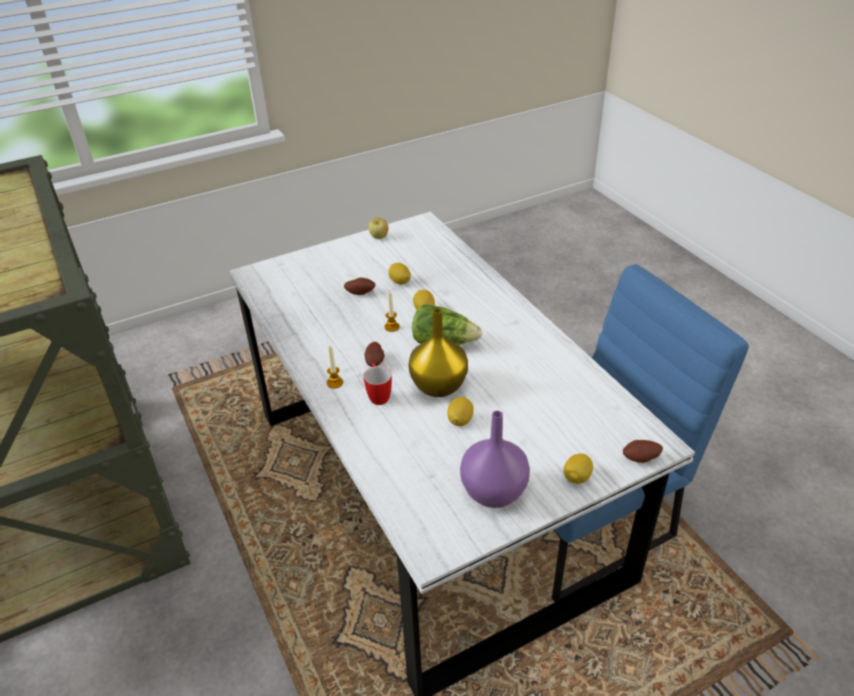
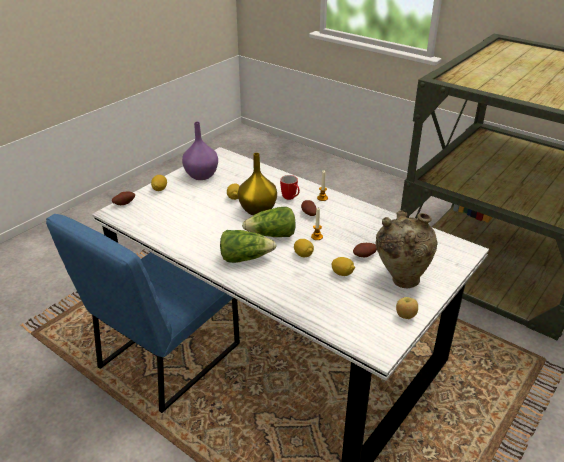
camera: 155 degrees right, 5 degrees down
none -> lettuce [220,230,276,263]
none -> beige vase [375,210,438,288]

